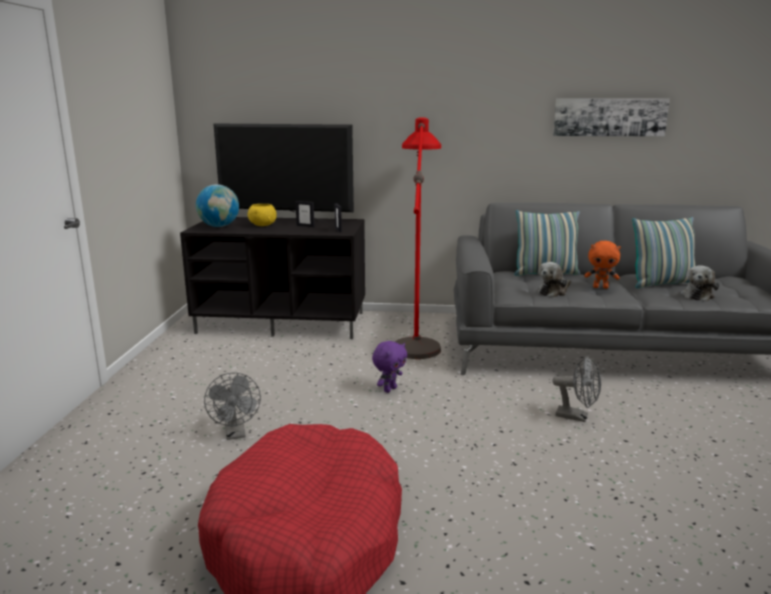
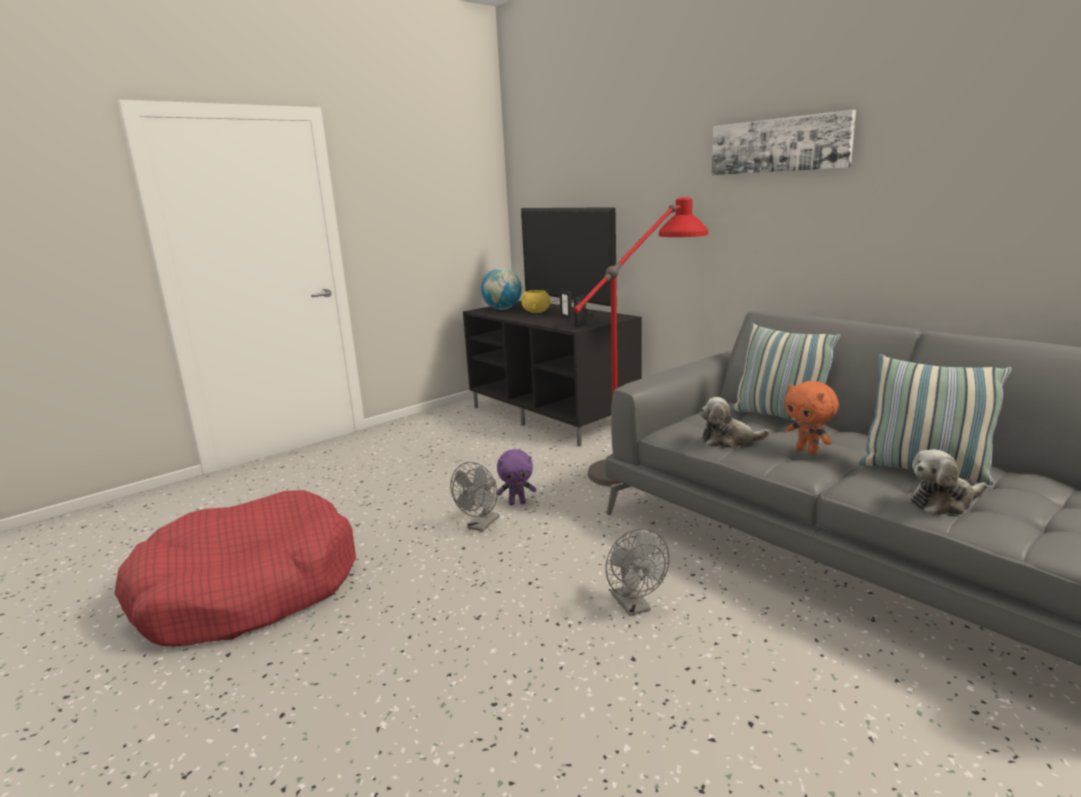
camera: 45 degrees right, 0 degrees up
grey fan [204,373,261,440] -> grey fan moved to [450,462,500,532]
picture [553,98,670,137] -> picture moved to [712,110,856,175]

